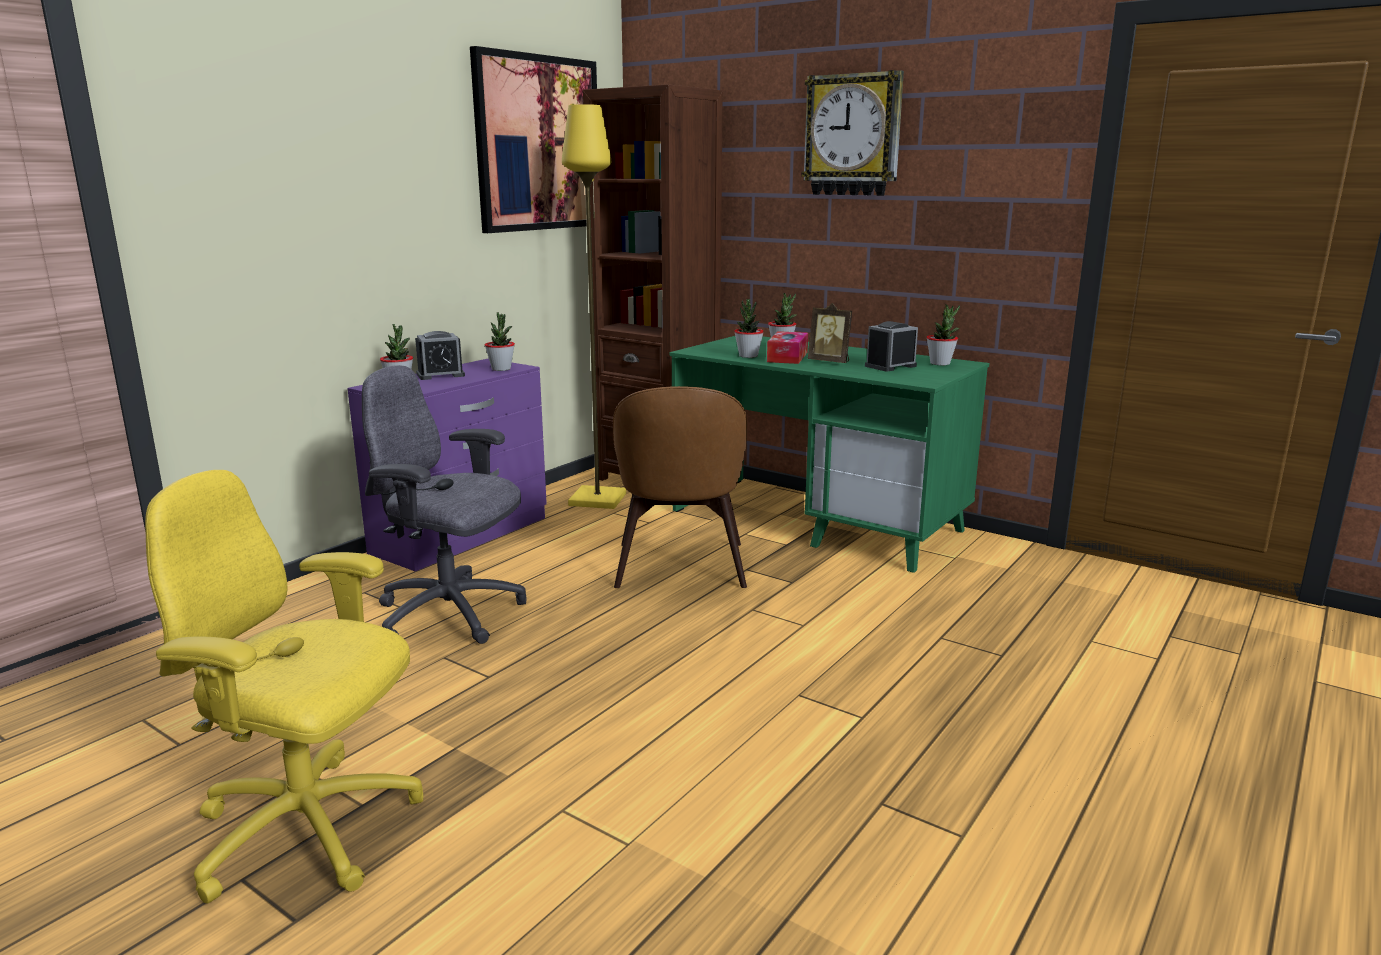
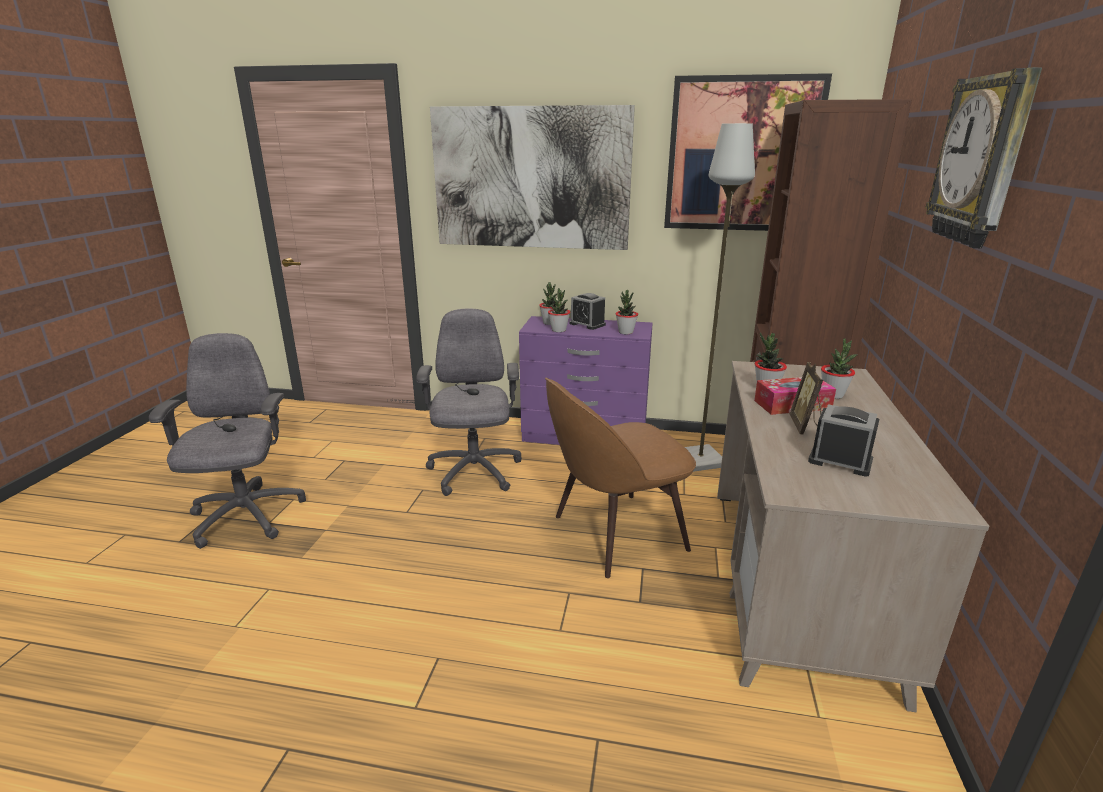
camera: 65 degrees right, 5 degrees up
yellow office chair [145,470,423,904] -> grey office chair [149,333,306,549]
yellow floor lamp [562,104,626,509] -> grey floor lamp [685,123,755,472]
green desk [670,336,990,573] -> beige desk [717,361,989,712]
potted plant [927,304,960,366] -> potted plant moved to [548,288,570,332]
none -> picture [430,105,635,250]

